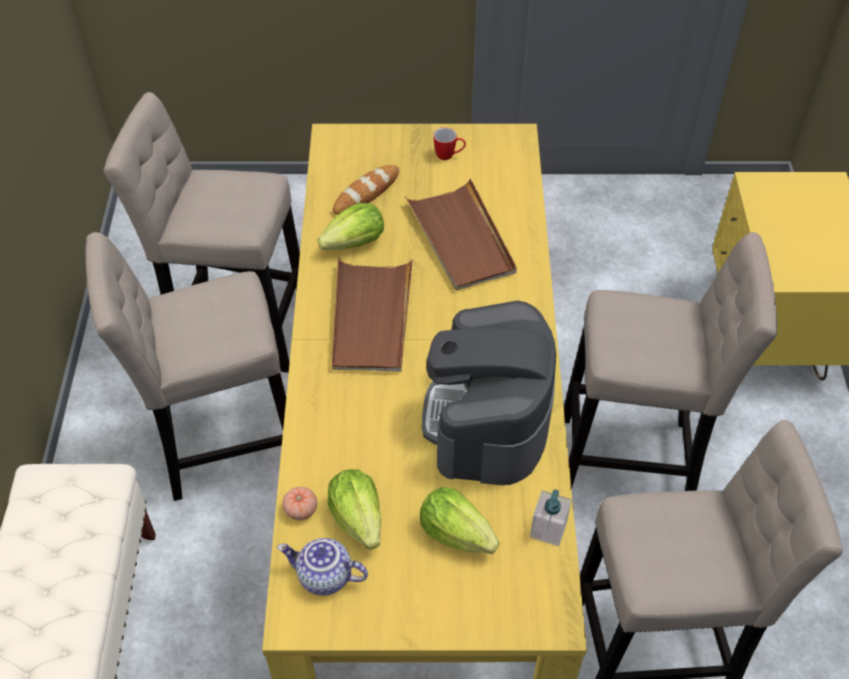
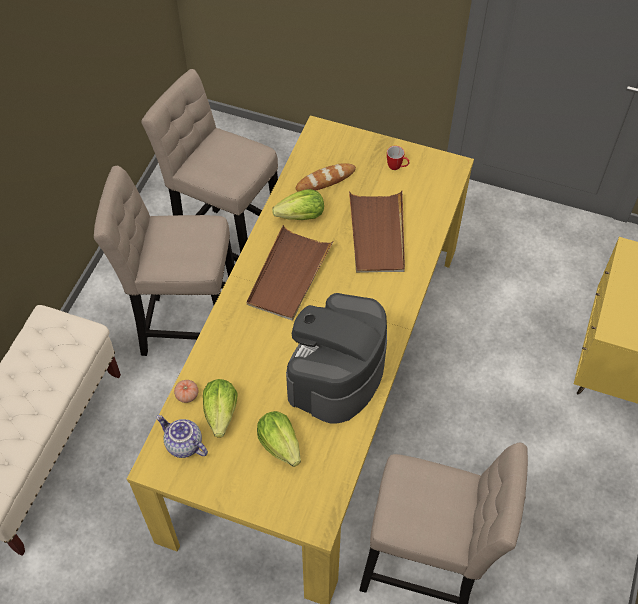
camera: 20 degrees right, 5 degrees up
soap dispenser [530,489,571,547] -> none
beige stool [564,232,777,491] -> none

